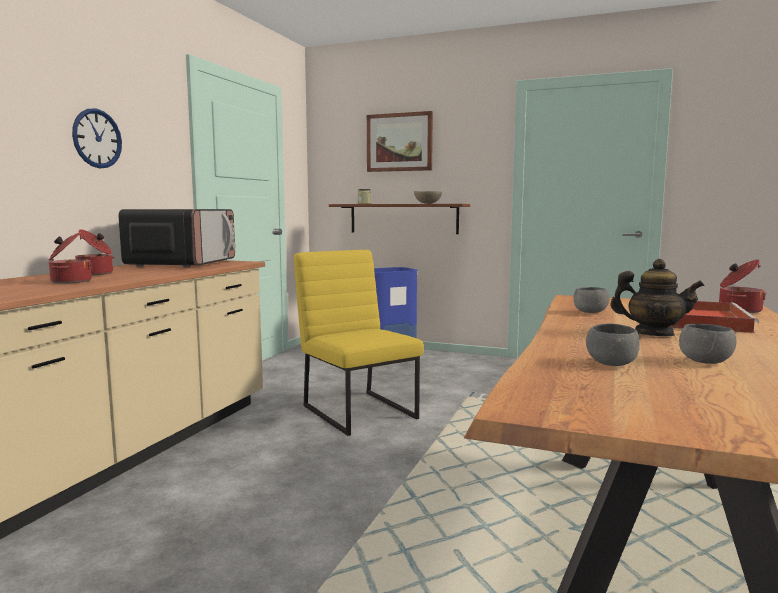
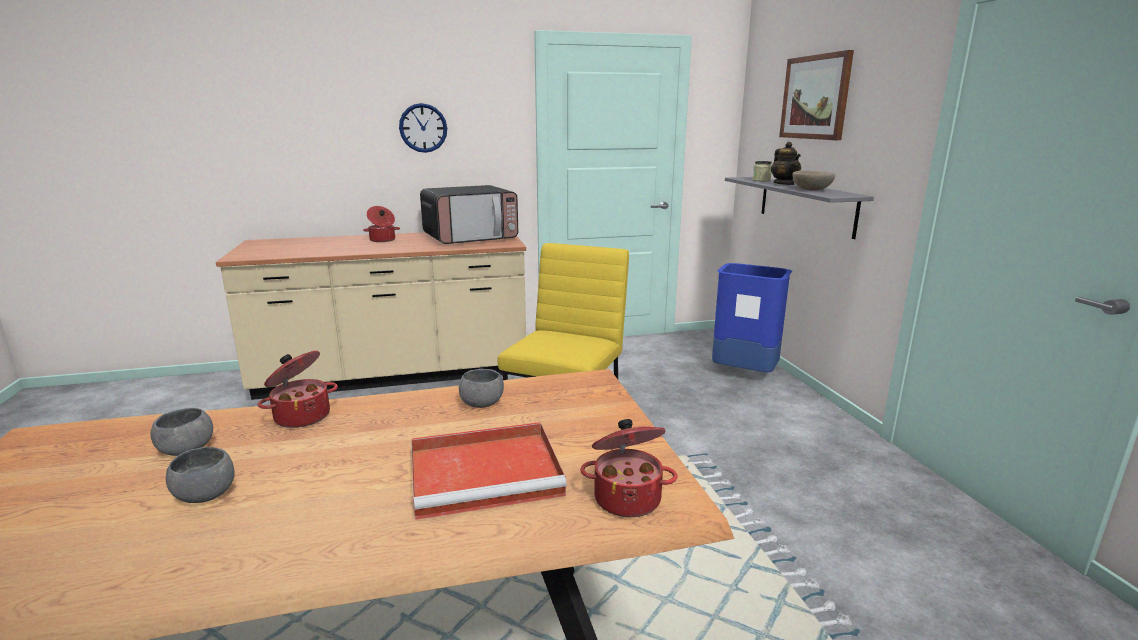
camera: 55 degrees right, 10 degrees up
cooking pot [49,232,92,284] -> cooking pot moved to [257,351,338,428]
brown shelf [329,204,470,234] -> grey shelf [725,177,874,239]
teapot [610,259,704,336] -> teapot moved to [771,142,801,185]

